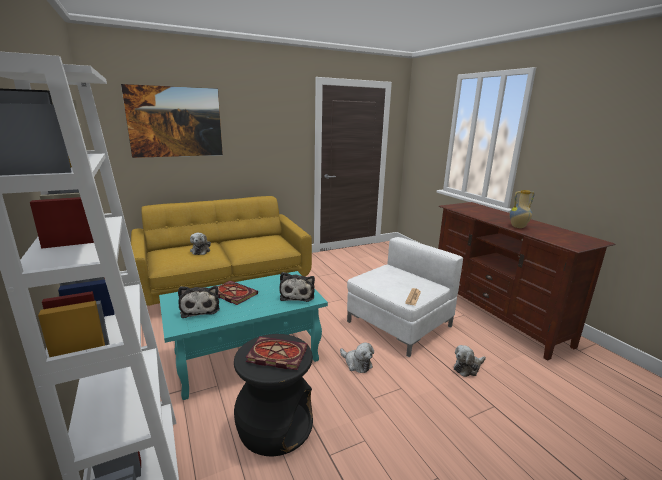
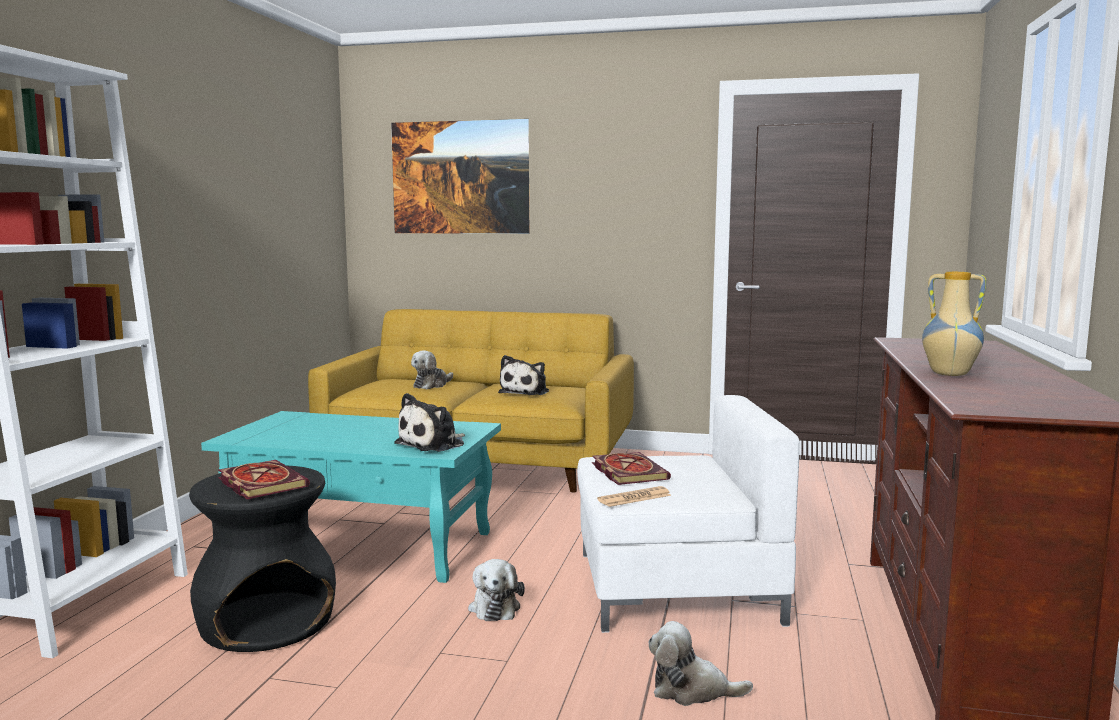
camera: 40 degrees right, 10 degrees down
plush toy [178,286,220,318] -> plush toy moved to [498,355,549,395]
book [217,281,258,305] -> book moved to [592,452,671,485]

